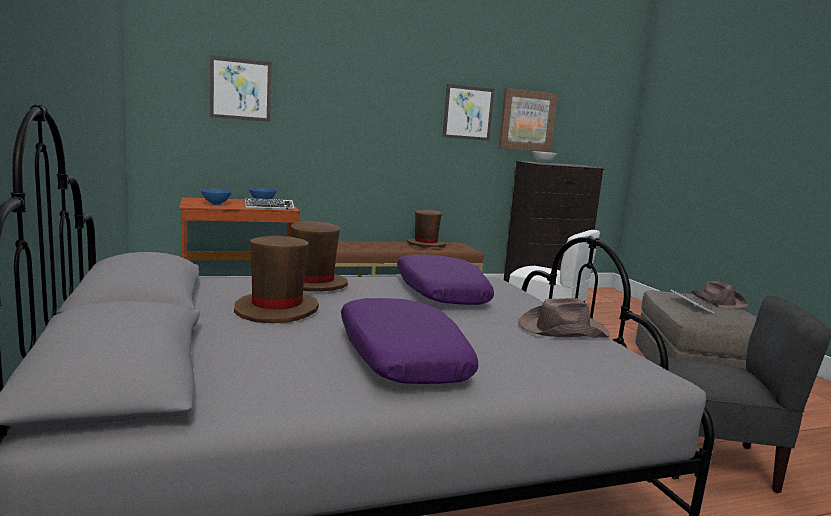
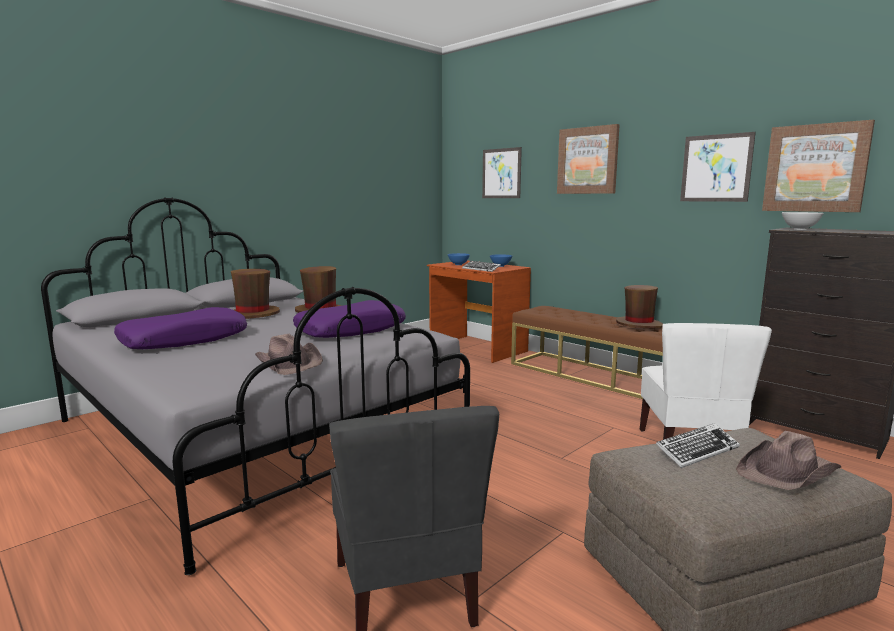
camera: 65 degrees right, 0 degrees up
none -> picture [557,124,620,194]

